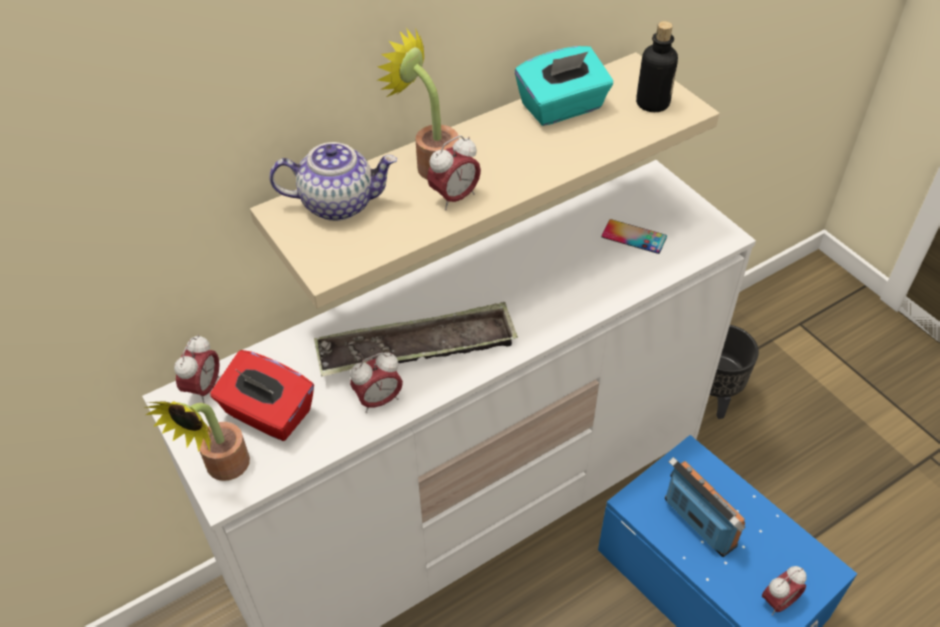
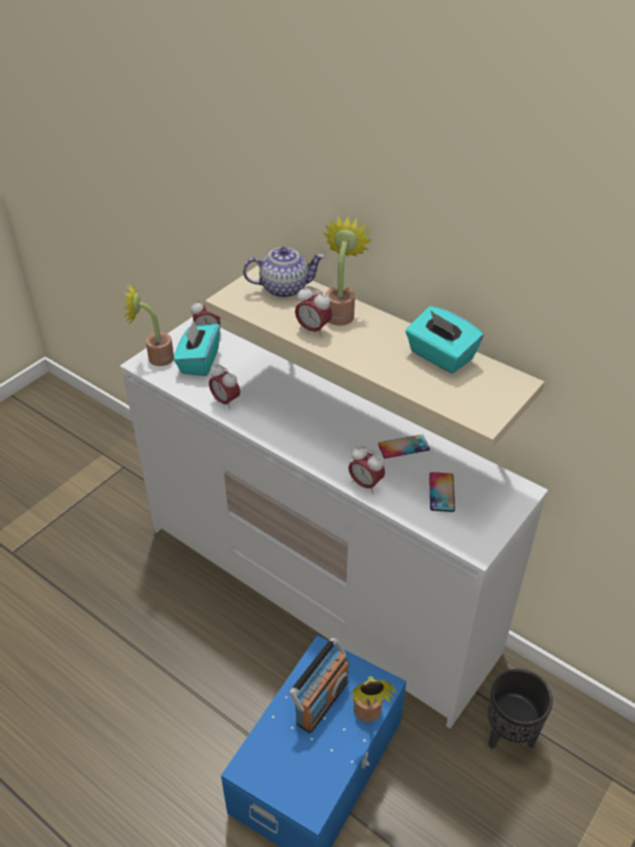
camera: 70 degrees right, 5 degrees down
red tissue box [210,350,314,441] -> turquoise tissue box [174,320,220,376]
teapot [269,142,397,221] -> teapot turned 75 degrees counterclockwise [243,247,325,298]
tray [314,302,518,377] -> none
bottle [636,21,678,112] -> none
alarm clock [762,566,807,616] -> alarm clock moved to [348,446,385,494]
none -> potted plant [349,676,399,722]
none -> phone [378,435,430,458]

